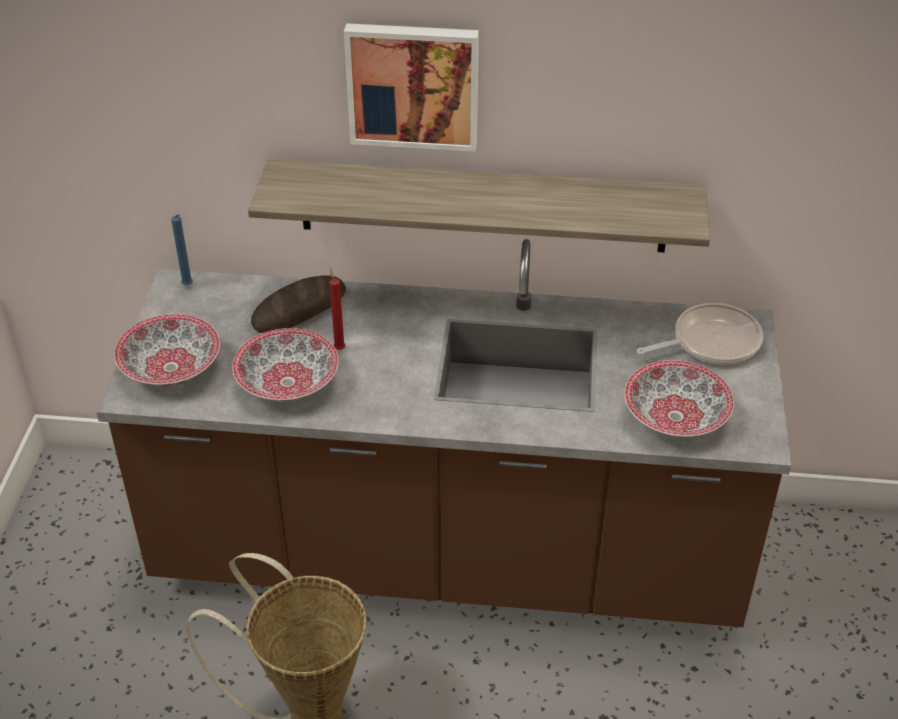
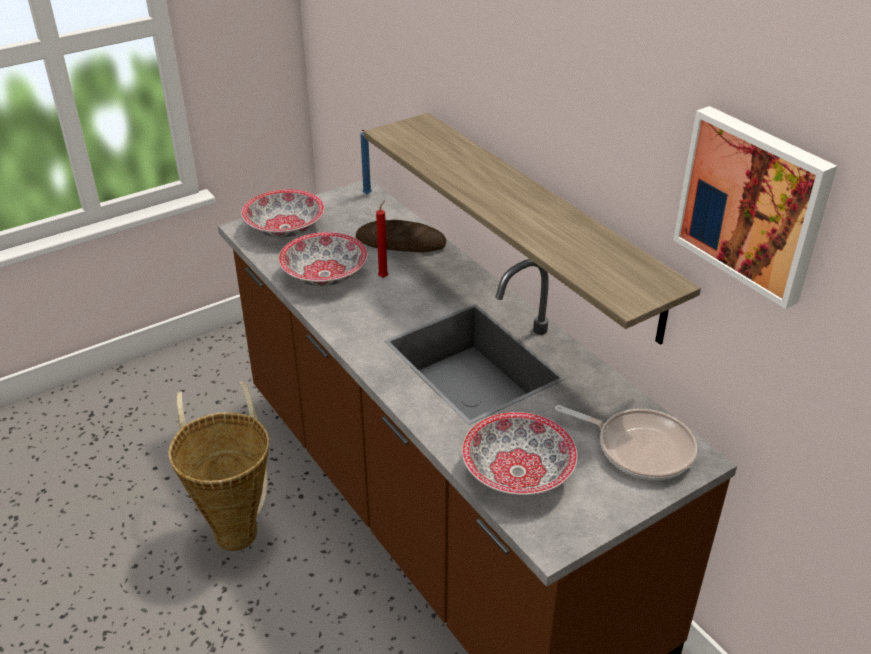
camera: 50 degrees right, 5 degrees down
picture [344,23,479,152] -> picture moved to [673,106,837,309]

